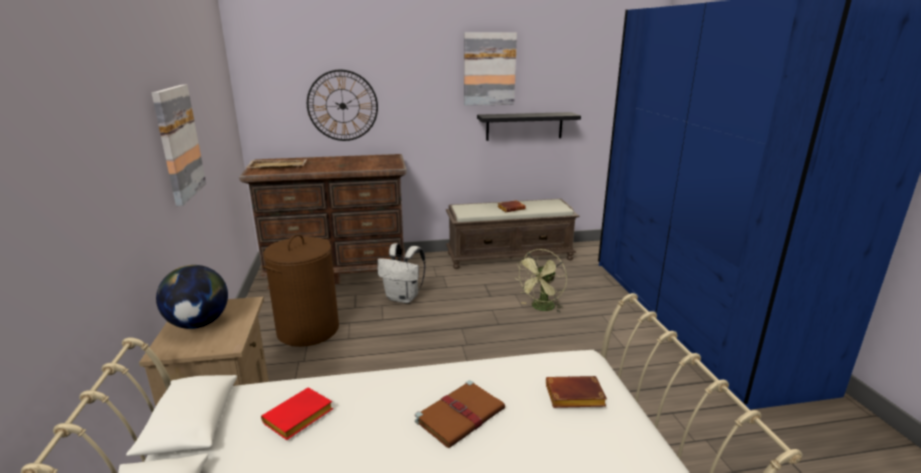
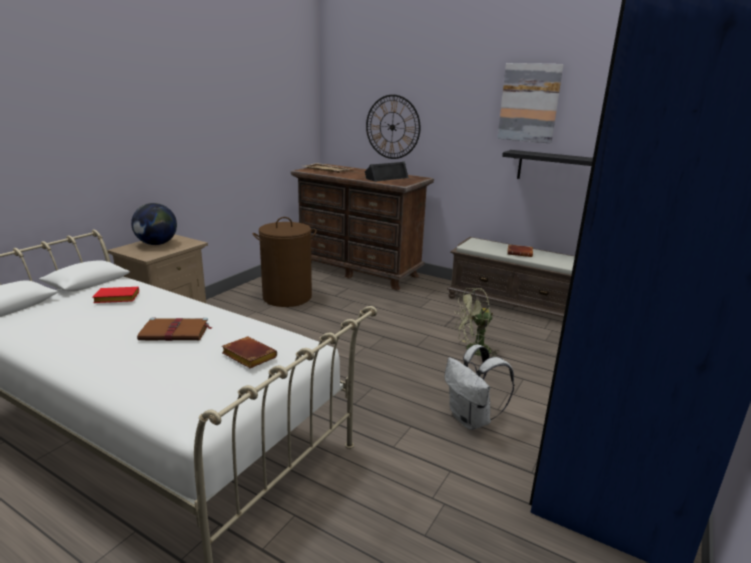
camera: 40 degrees right, 0 degrees up
picture [152,85,206,206] -> none
white backpack [377,243,426,303] -> white backpack moved to [445,344,515,430]
none -> black speaker [365,161,409,182]

